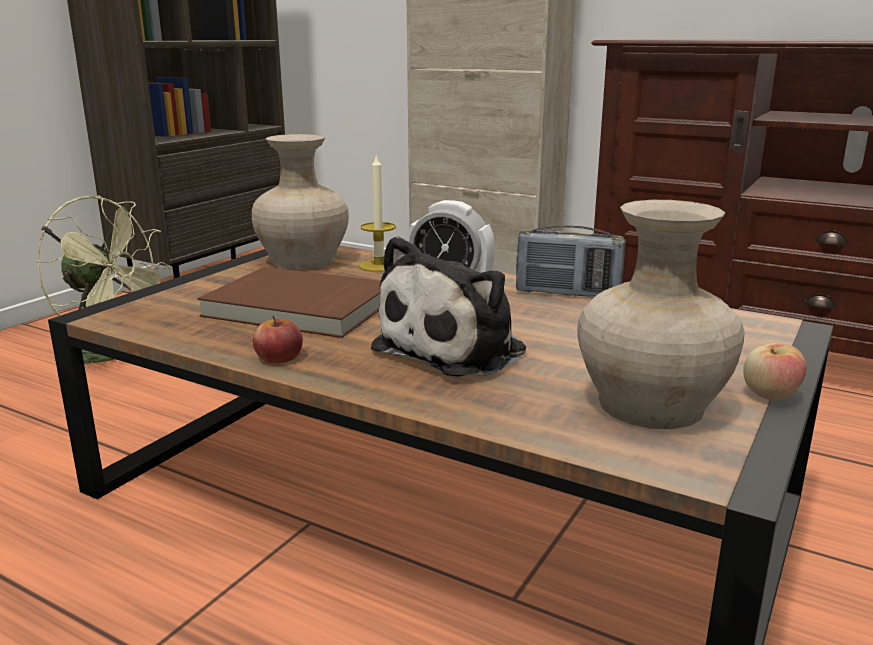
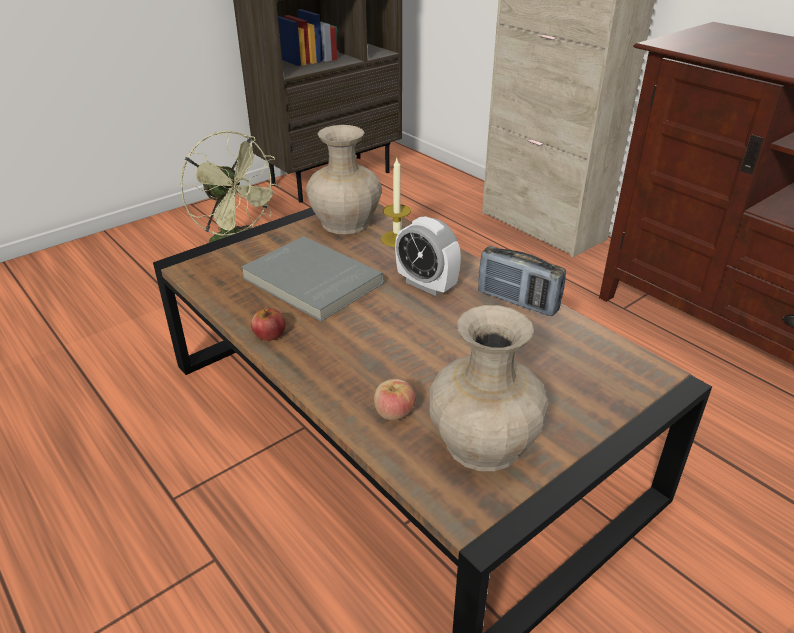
camera: 20 degrees right, 15 degrees up
brown book [197,267,381,338] -> grey book [241,236,384,321]
plush toy [371,236,526,377] -> none
apple [743,343,806,401] -> apple moved to [374,378,416,420]

